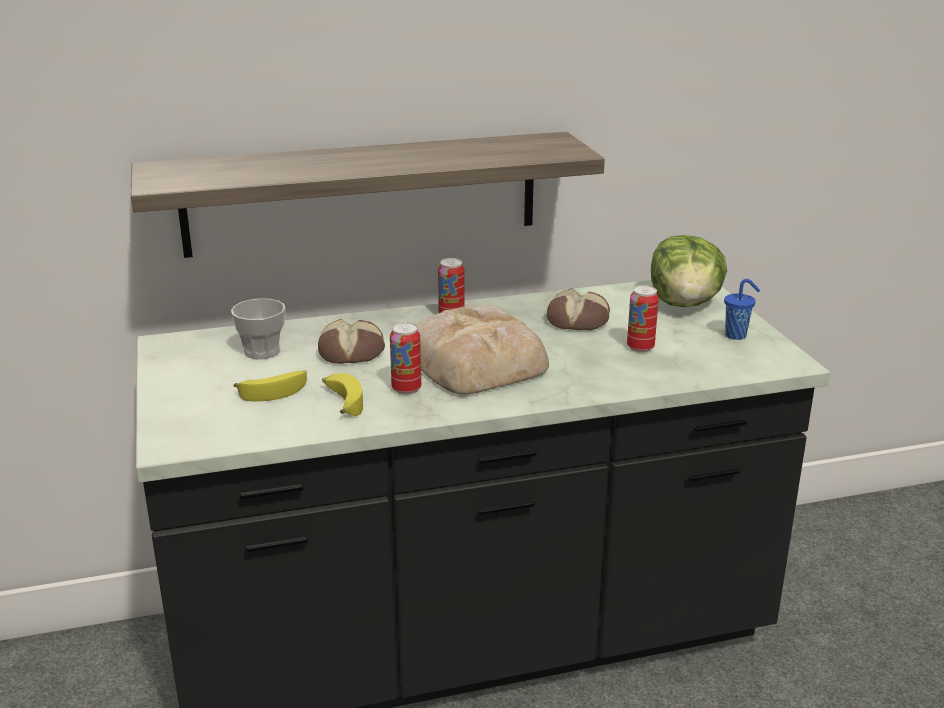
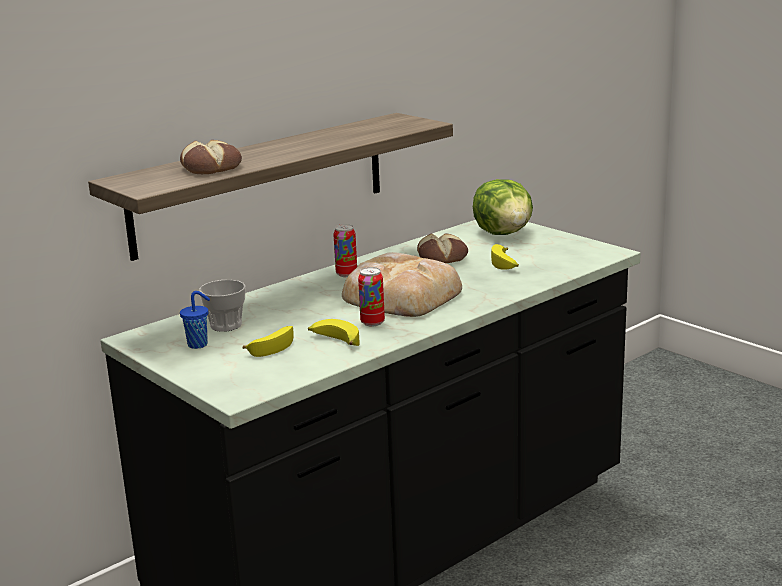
camera: 25 degrees left, 5 degrees down
bread [318,319,385,364] -> bread moved to [180,140,242,174]
can [627,285,659,352] -> banana [491,244,519,270]
blue cup [724,279,760,340] -> blue cup moved to [180,291,210,349]

